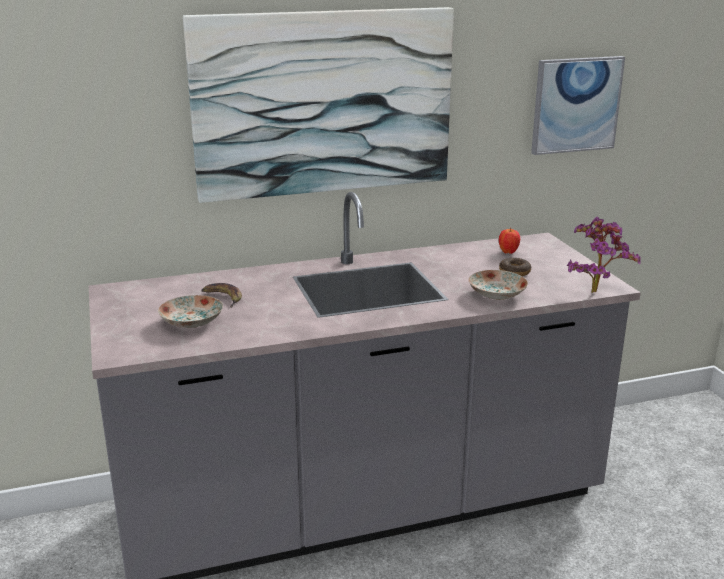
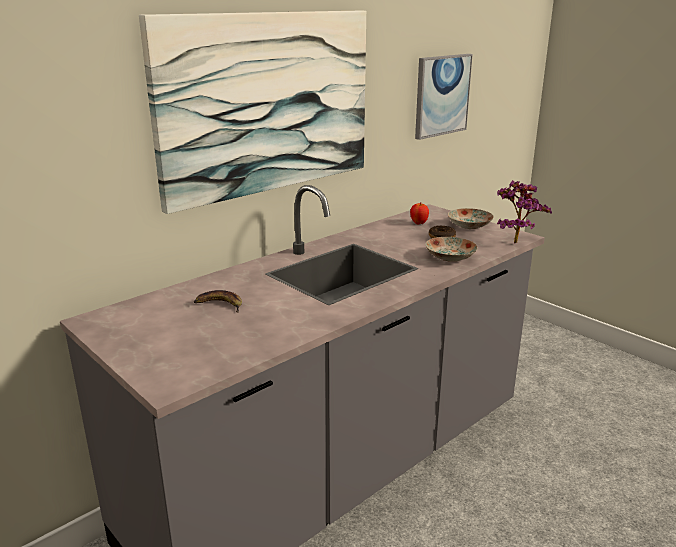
camera: 25 degrees left, 0 degrees up
plate [158,295,223,328] -> plate moved to [448,208,494,229]

